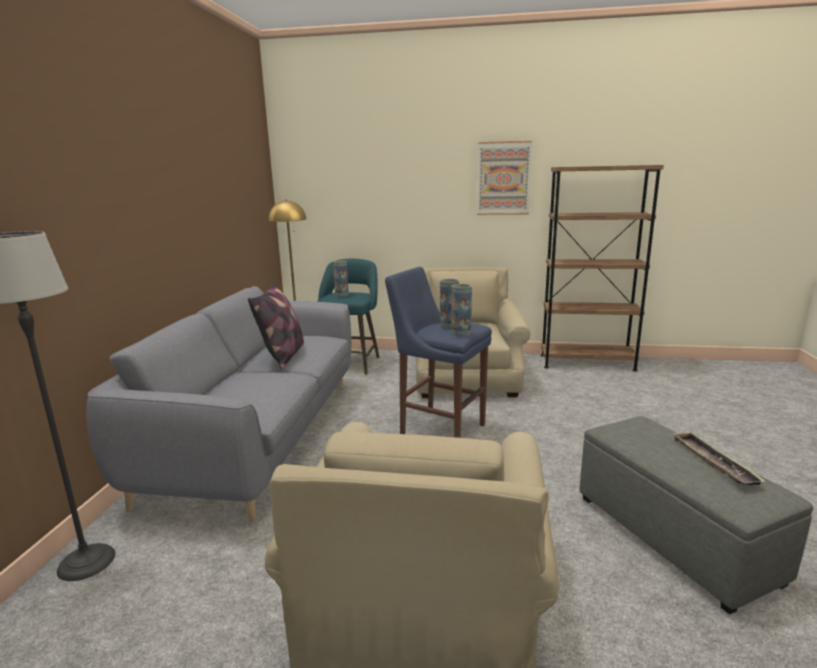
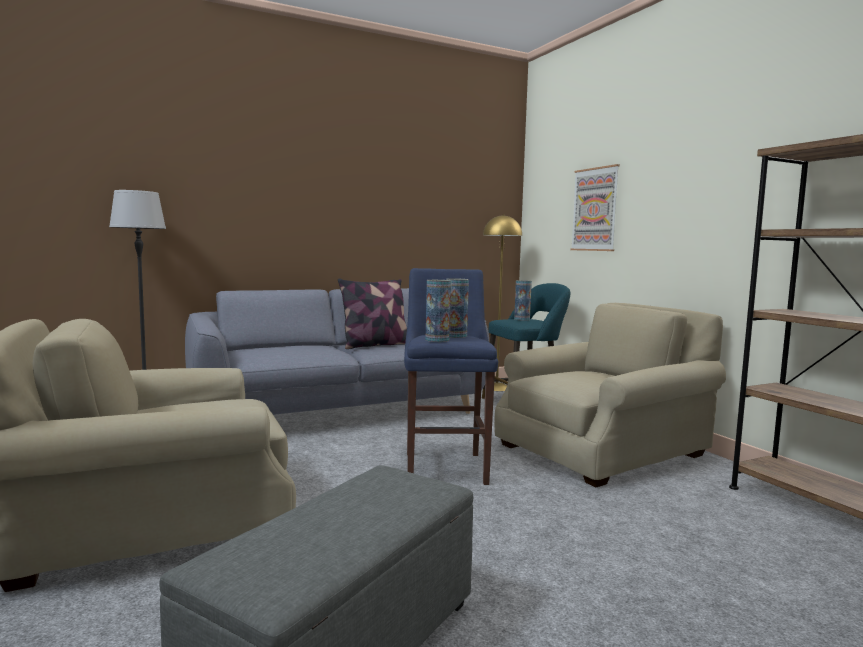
camera: 55 degrees right, 10 degrees down
picture [477,141,532,215] -> picture moved to [570,164,620,251]
tray [672,431,766,486] -> none

